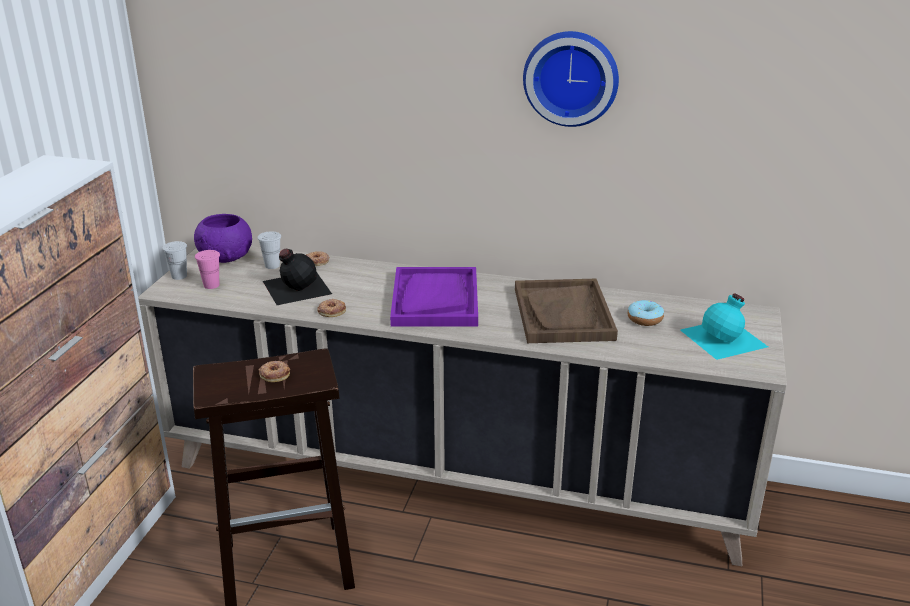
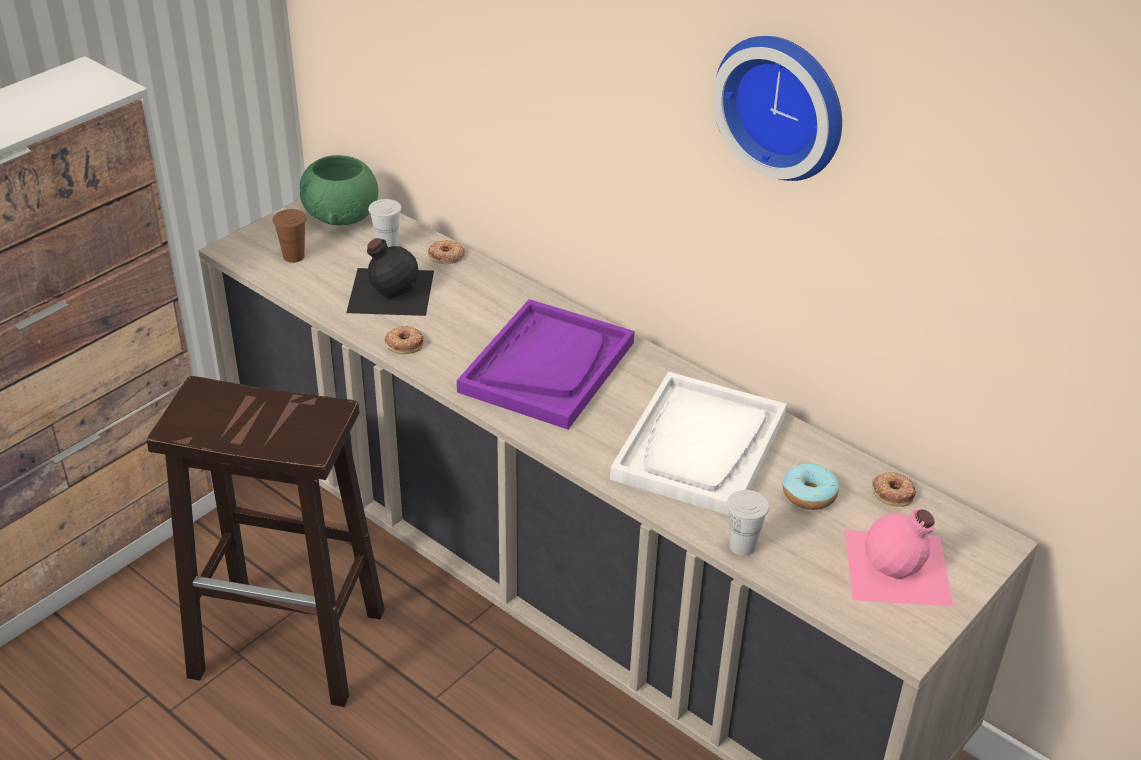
camera: 25 degrees right, 10 degrees up
white cup [162,241,187,280] -> white cup moved to [727,490,769,556]
purple bowl [194,214,252,263] -> green bowl [300,155,378,225]
pink cup [195,250,220,289] -> brown cup [273,209,306,263]
donut [259,361,290,382] -> donut moved to [872,472,916,507]
brown tray [515,279,618,343] -> white tray [610,372,787,515]
turquoise bottle [680,293,768,360] -> pink bottle [844,510,953,606]

